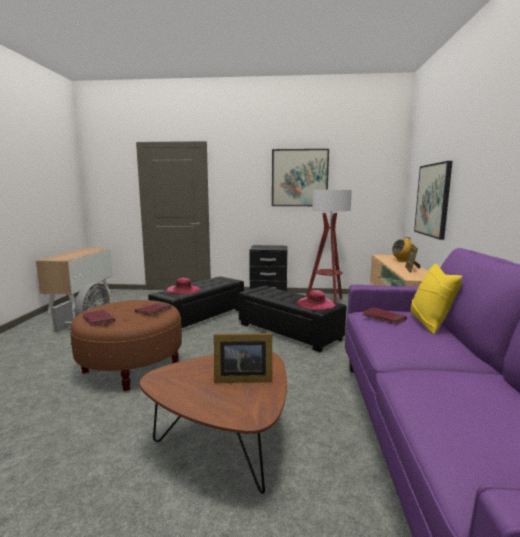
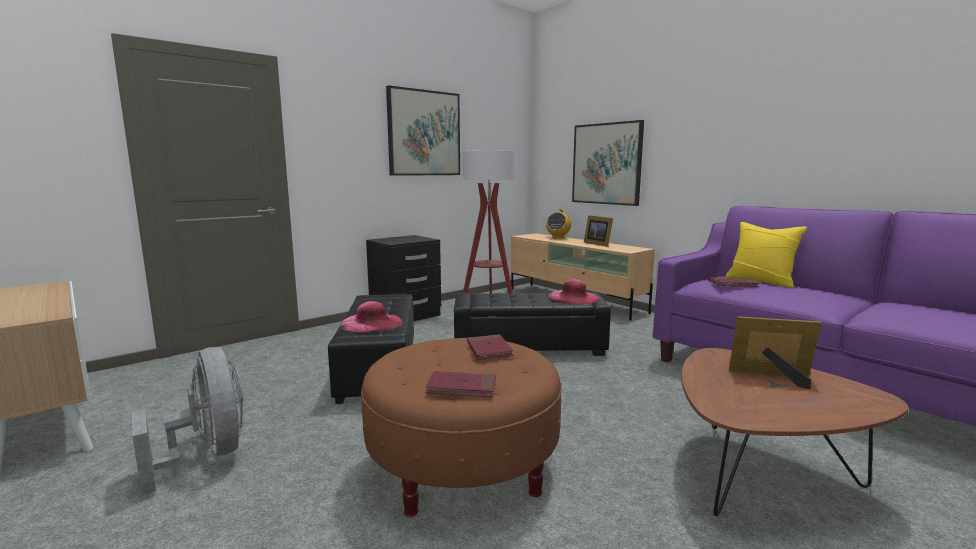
camera: 45 degrees left, 0 degrees up
picture frame [214,333,272,383] -> picture frame turned 120 degrees counterclockwise [729,316,821,389]

